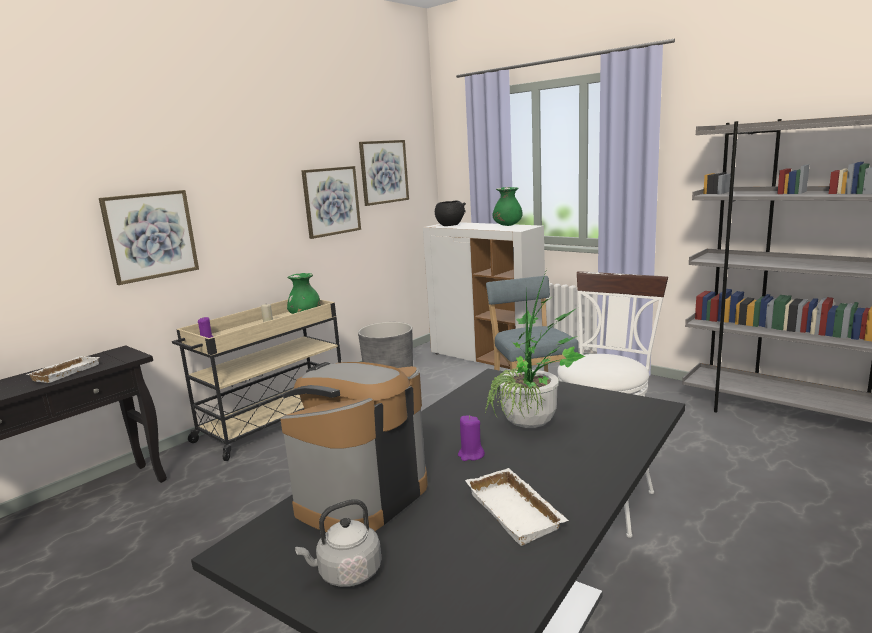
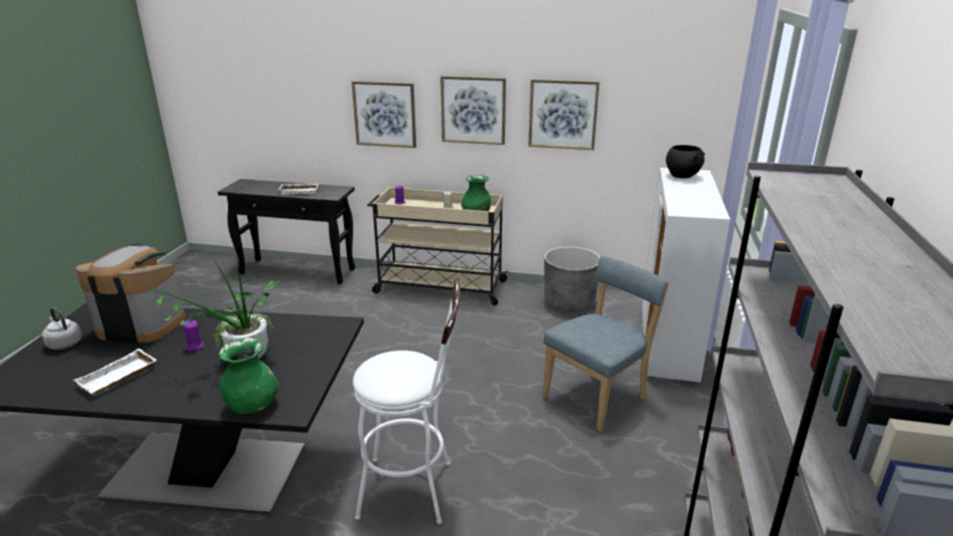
camera: 60 degrees right, 10 degrees up
picture [359,140,409,206] -> picture moved to [440,76,506,145]
green vase [492,187,523,226] -> green vase moved to [218,337,279,414]

